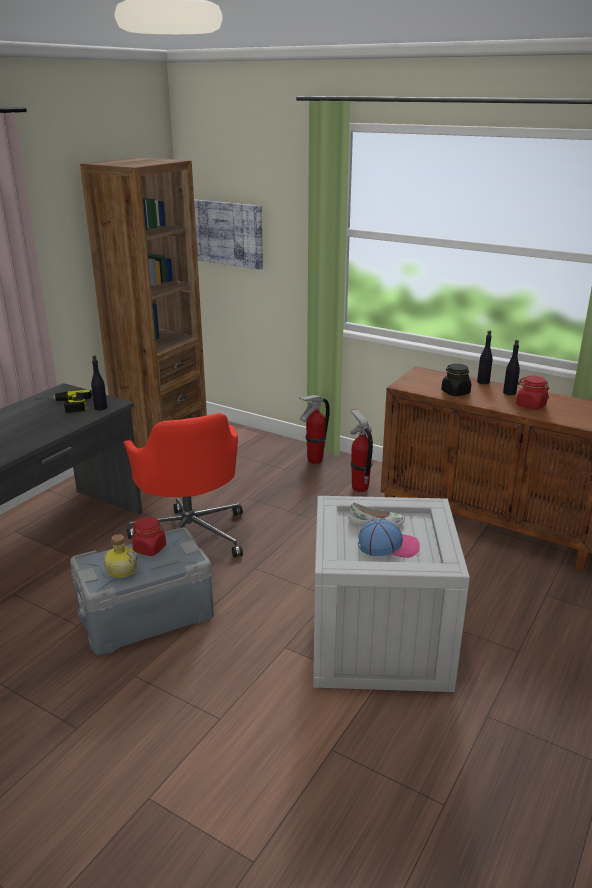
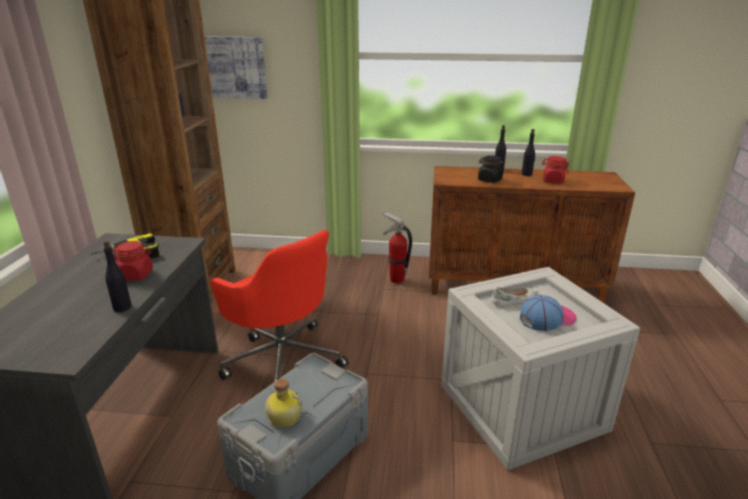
camera: 25 degrees left, 0 degrees up
black bottle [91,355,107,411] -> black bottle moved to [103,241,132,312]
red jar [132,517,166,556] -> red jar moved to [113,241,153,281]
fire extinguisher [299,395,330,464] -> none

